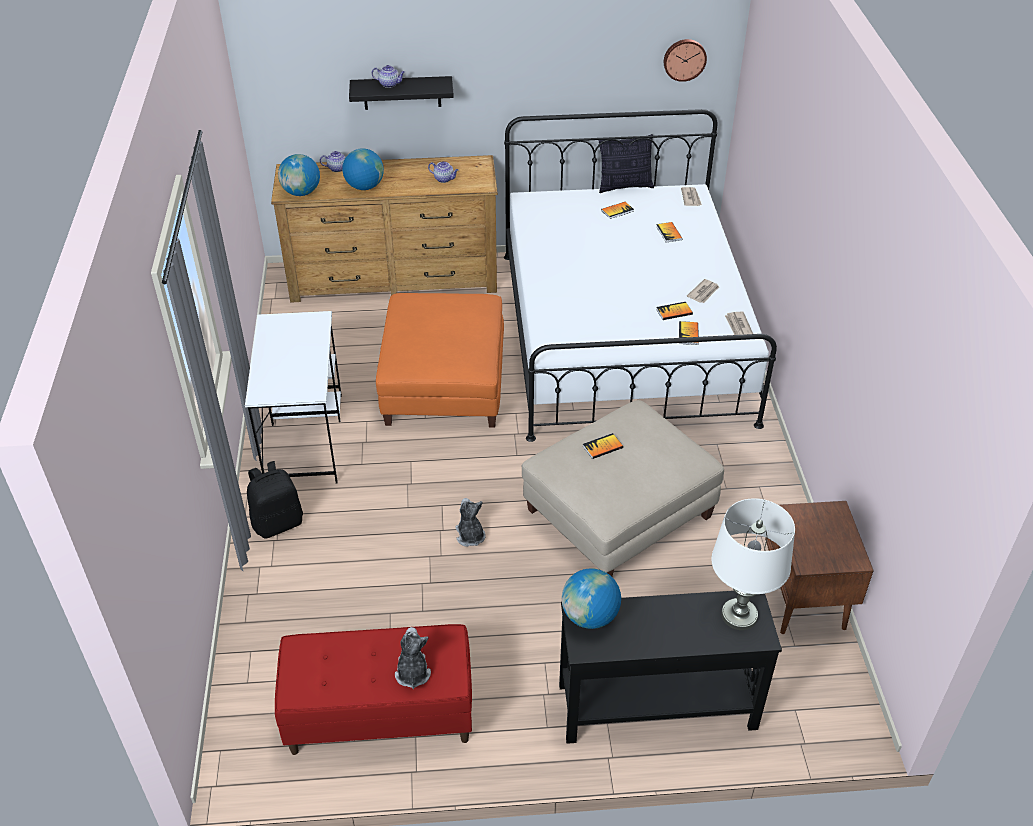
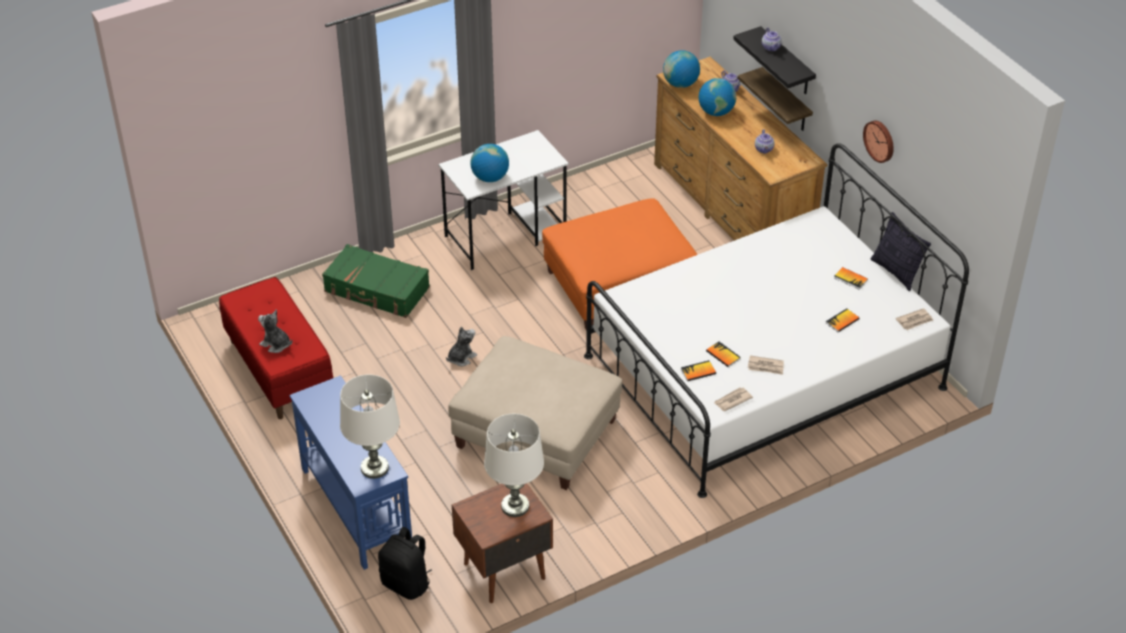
camera: 65 degrees right, 0 degrees up
black backpack [247,461,303,539] -> black backpack moved to [378,527,432,600]
plush toy [395,627,431,689] -> plush toy turned 120 degrees counterclockwise [258,309,292,353]
black console table [559,591,782,744] -> blue console table [289,375,412,570]
globe [562,568,621,629] -> globe moved to [470,144,509,182]
book [583,433,623,459] -> none
wall clock [664,39,707,82] -> wall clock moved to [863,120,894,163]
none -> green suitcase [322,244,430,318]
none -> white table lamp [484,414,544,517]
none -> shelf [738,67,813,131]

